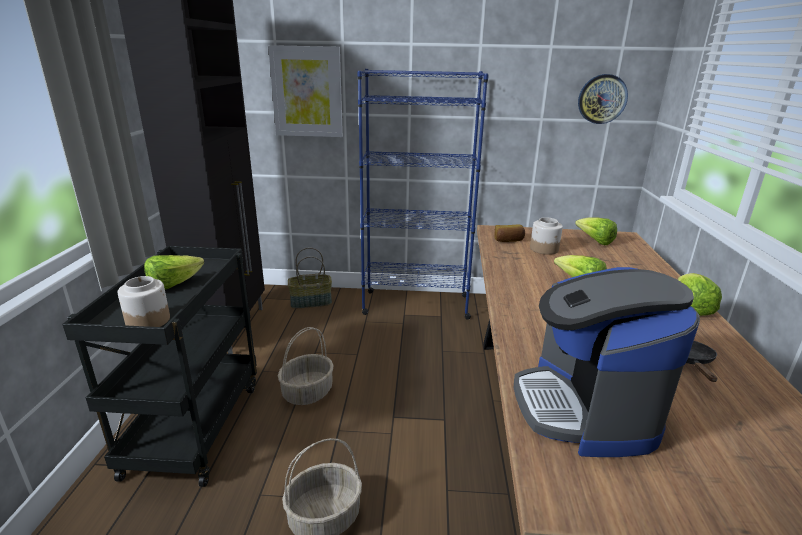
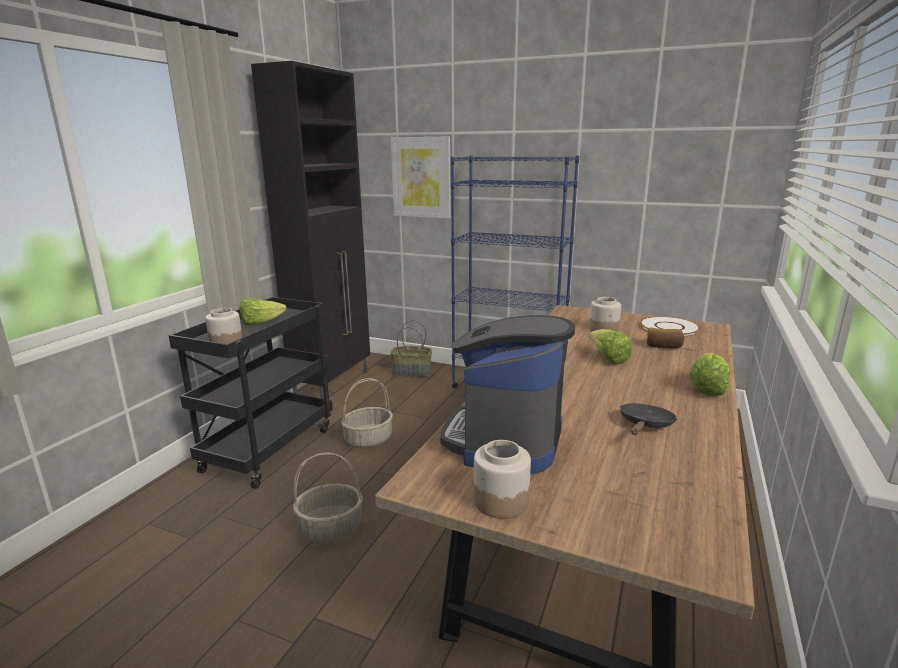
camera: 20 degrees right, 5 degrees down
bread [494,224,525,242] -> bread moved to [647,328,684,349]
lettuce [575,217,617,245] -> white plate [640,316,700,336]
wall clock [578,74,628,124] -> none
none -> jar [474,440,531,519]

